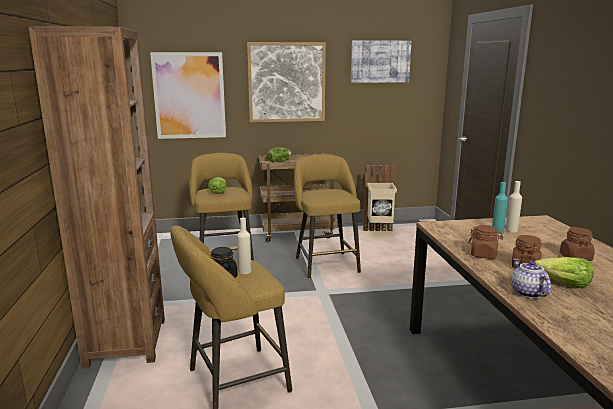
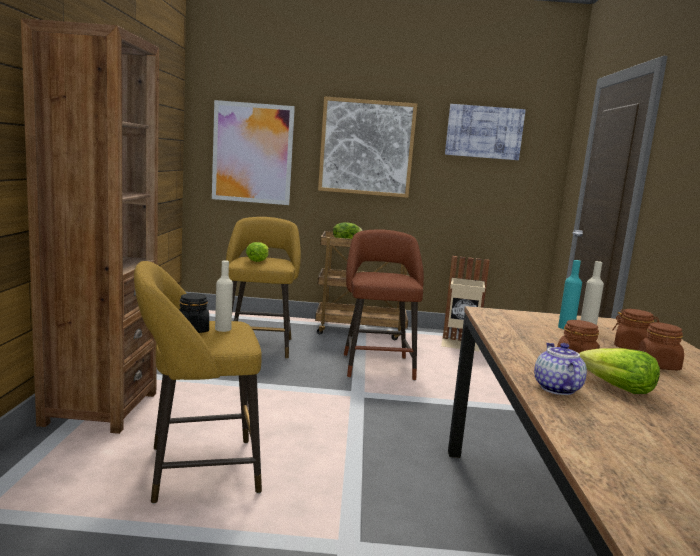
camera: 10 degrees right, 5 degrees down
yellow stool [294,154,361,279] -> brown stool [344,229,424,381]
brown jar [468,225,503,259] -> brown jar moved to [612,309,660,350]

